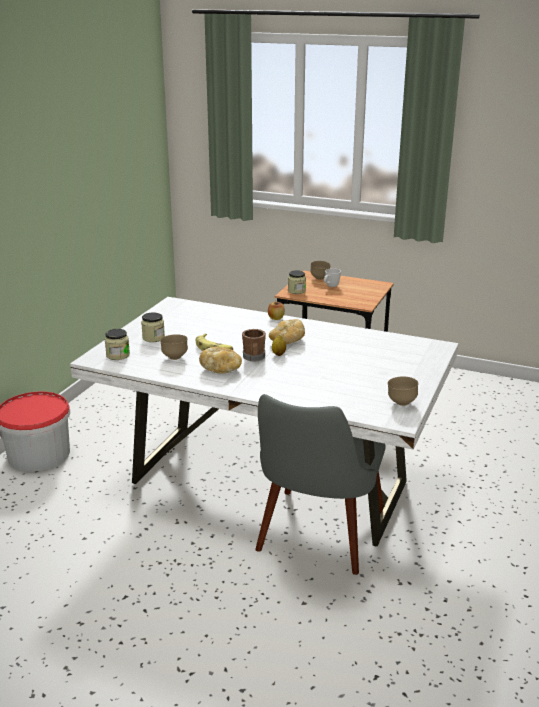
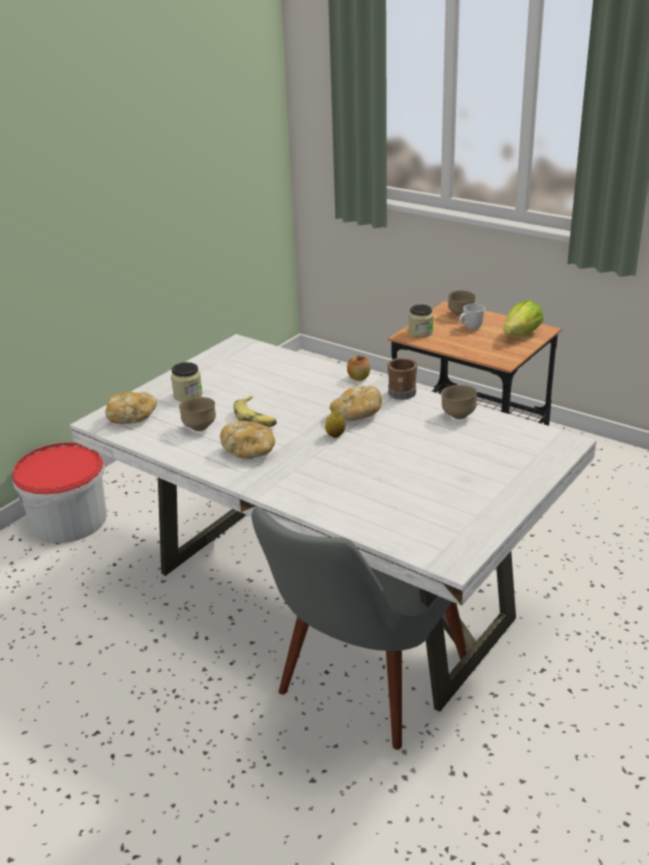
camera: 15 degrees right, 5 degrees up
jar [105,329,130,360] -> bread [105,392,157,424]
brown mug [242,329,266,362] -> brown mug moved to [387,358,417,400]
brown bowl [387,376,419,406] -> brown bowl moved to [441,385,477,419]
none -> lettuce [504,300,543,336]

